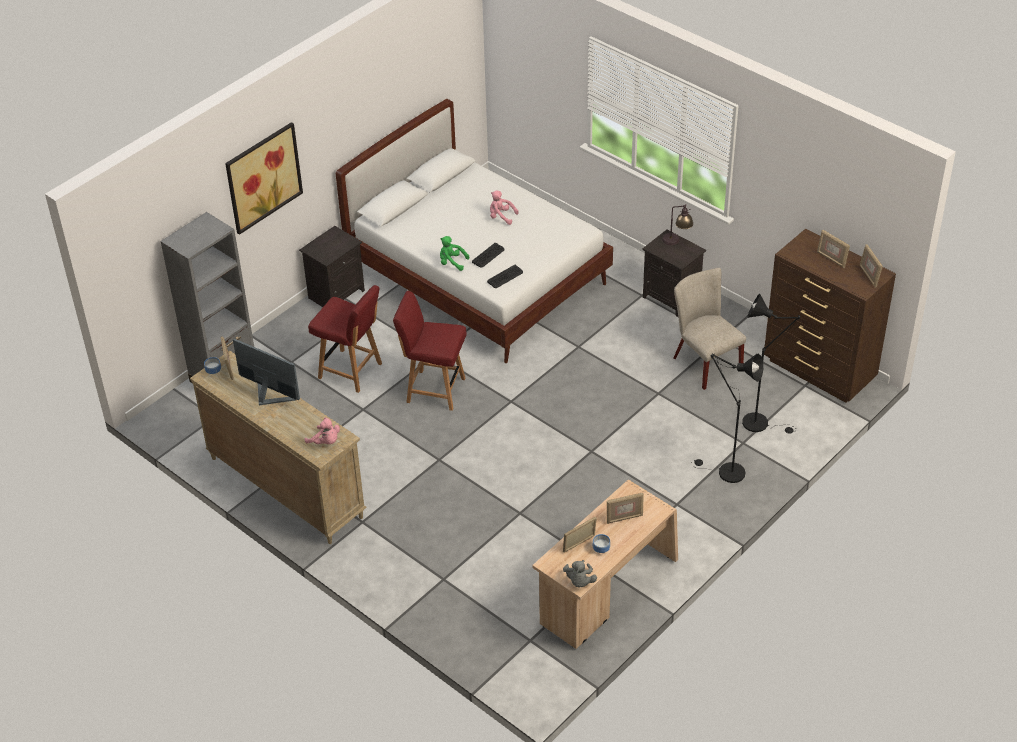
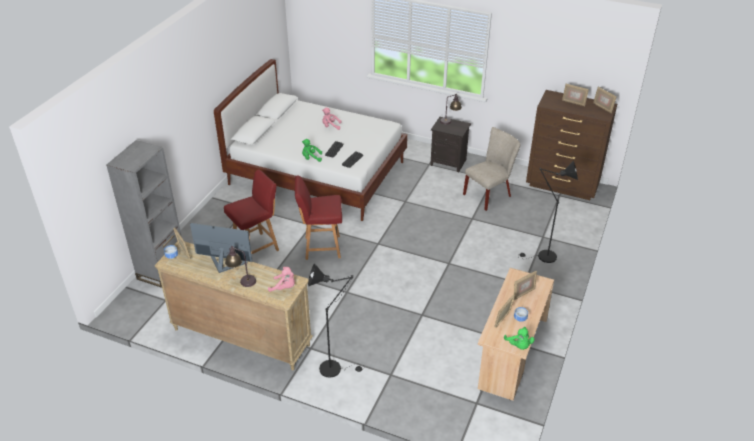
camera: 20 degrees left, 5 degrees down
picture [225,122,303,235] -> none
black nightstand [299,226,365,307] -> none
red chair [308,285,382,393] -> red chair turned 45 degrees counterclockwise [224,169,279,254]
grey plush toy [563,560,597,587] -> green plush toy [504,327,535,350]
beige chair [673,268,746,390] -> beige chair turned 105 degrees clockwise [463,127,521,211]
black floor lamp [742,293,801,434] -> black floor lamp moved to [308,263,363,378]
none -> table lamp [225,246,256,287]

